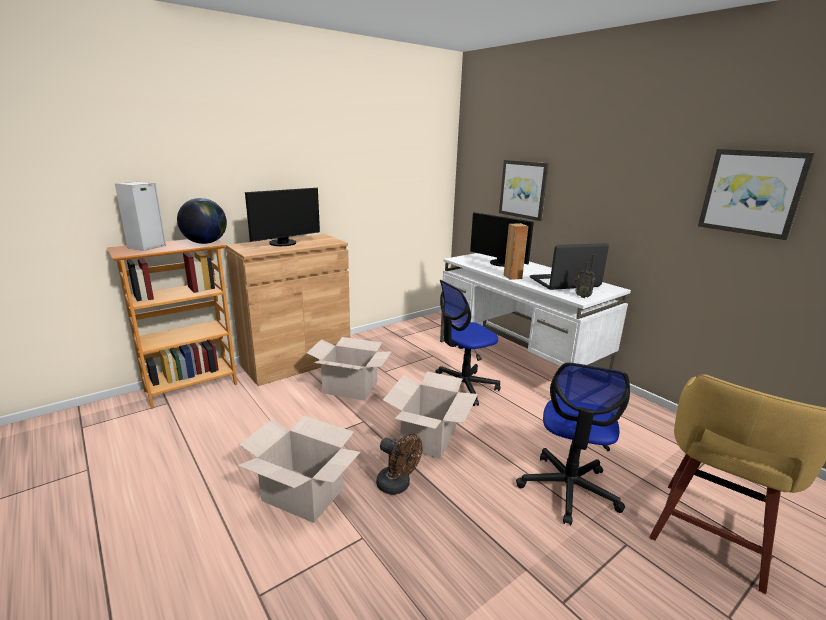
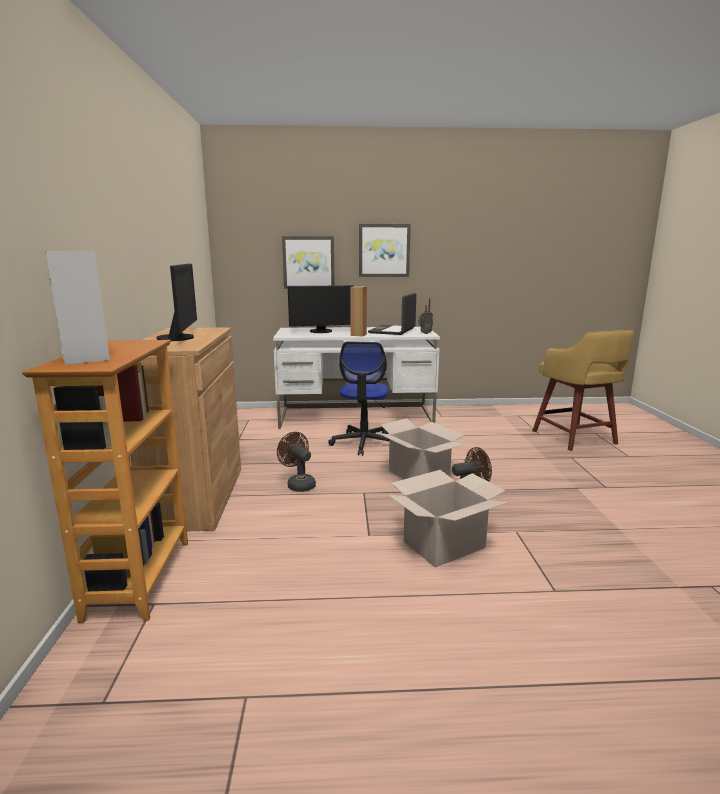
camera: 55 degrees left, 5 degrees down
globe [177,198,227,244] -> none
cardboard box [307,337,392,401] -> brown fan [277,432,316,492]
office chair [516,362,630,526] -> none
picture [698,149,815,240] -> picture moved to [359,224,411,277]

